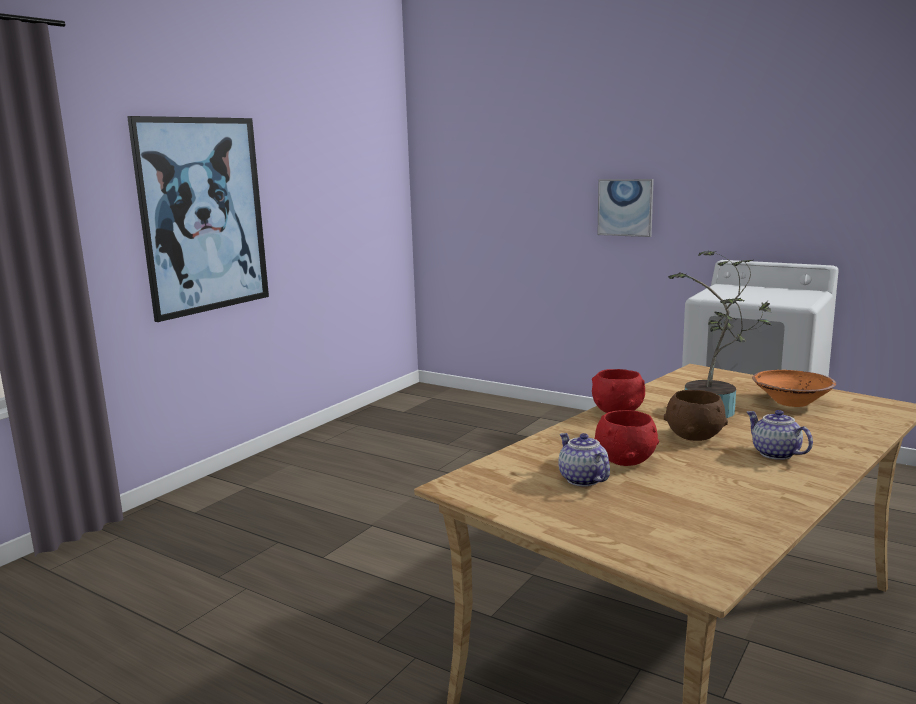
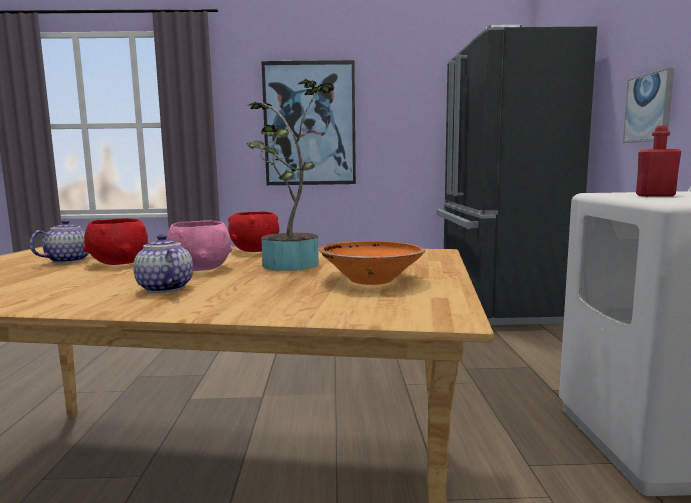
camera: 55 degrees right, 5 degrees down
brown bowl [664,390,728,441] -> pink bowl [167,220,232,271]
teapot [747,410,813,460] -> teapot turned 60 degrees counterclockwise [133,234,193,293]
none -> black fridge [436,25,597,325]
none -> red bottle [636,126,681,197]

